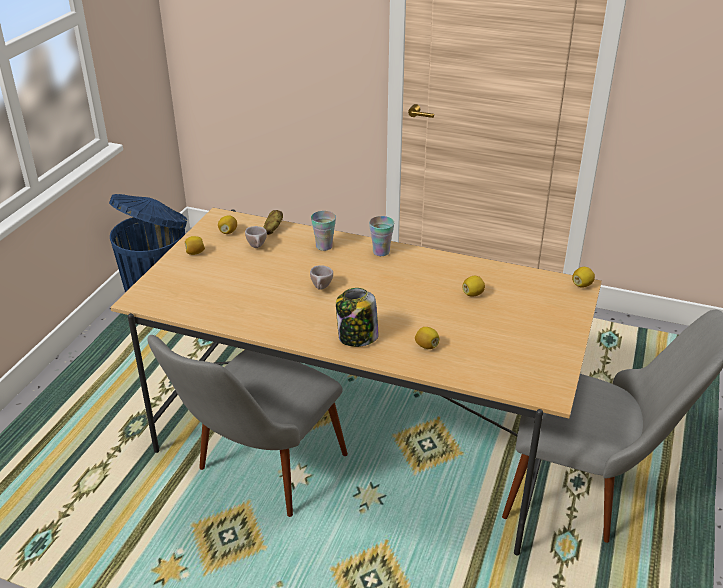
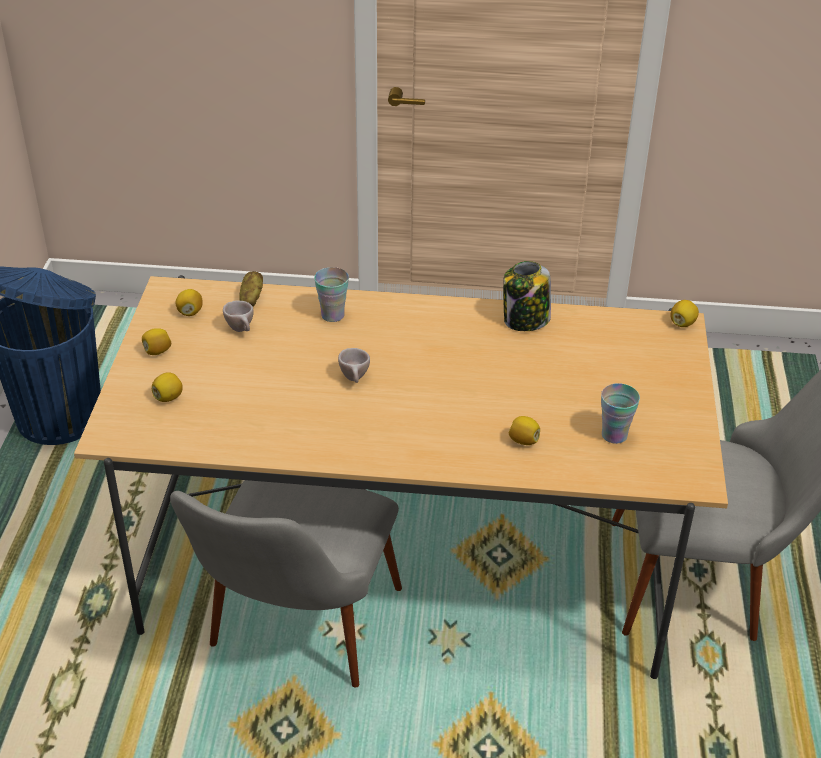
camera: 15 degrees left, 5 degrees up
jar [336,288,379,347] -> jar moved to [503,261,551,331]
cup [369,216,394,256] -> cup moved to [601,383,640,444]
lemon [462,276,485,297] -> lemon moved to [152,372,183,402]

